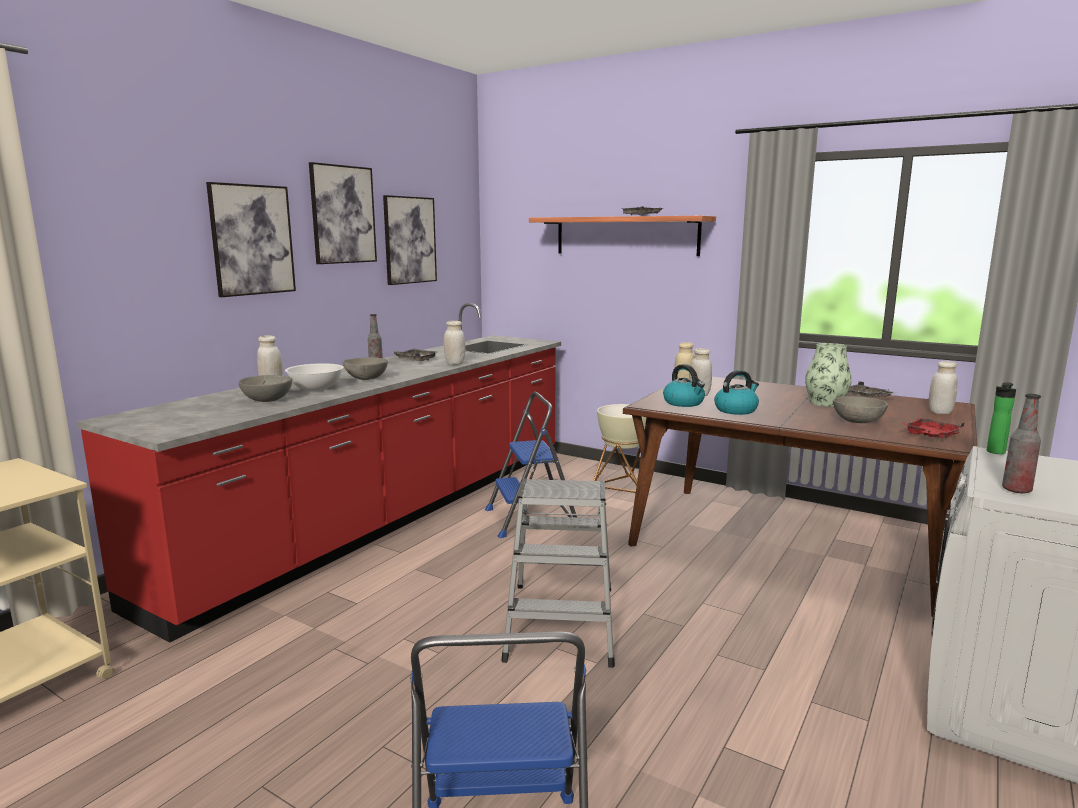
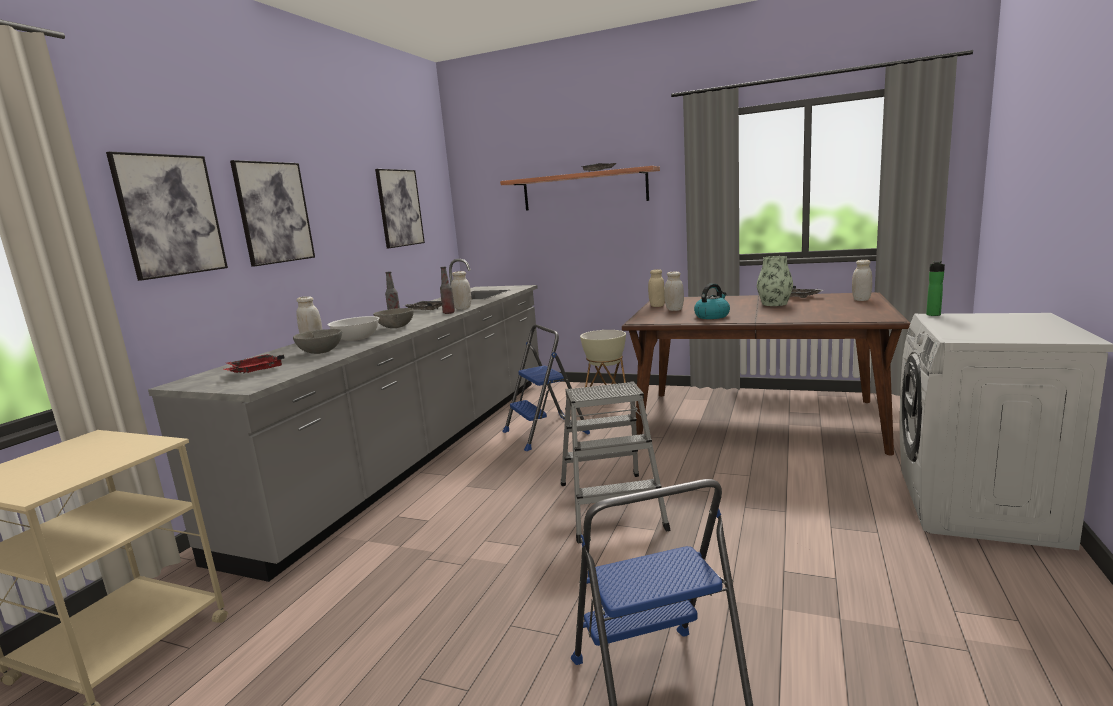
camera: 10 degrees left, 0 degrees up
red counter [77,303,561,643] -> grey counter [148,259,539,582]
picture [309,162,377,264] -> picture moved to [106,152,228,281]
kettle [663,364,705,407] -> none
grey bowl [833,396,888,423] -> none
red tray [902,418,964,439] -> red tray moved to [224,354,285,373]
bottle [1002,394,1041,493] -> bottle moved to [440,267,455,314]

